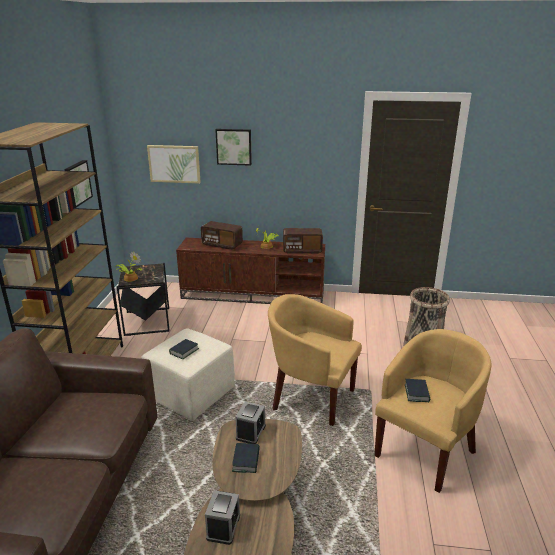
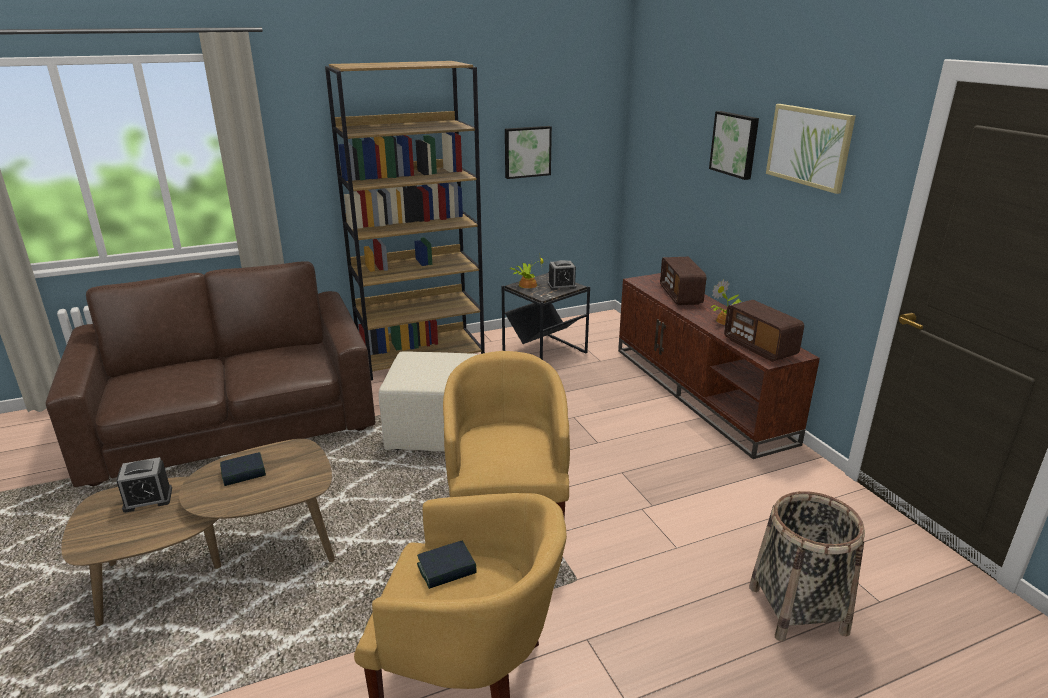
camera: 60 degrees right, 0 degrees up
picture [147,145,201,184] -> picture moved to [766,104,856,194]
book [169,339,199,359] -> none
alarm clock [235,402,266,444] -> alarm clock moved to [548,260,576,290]

